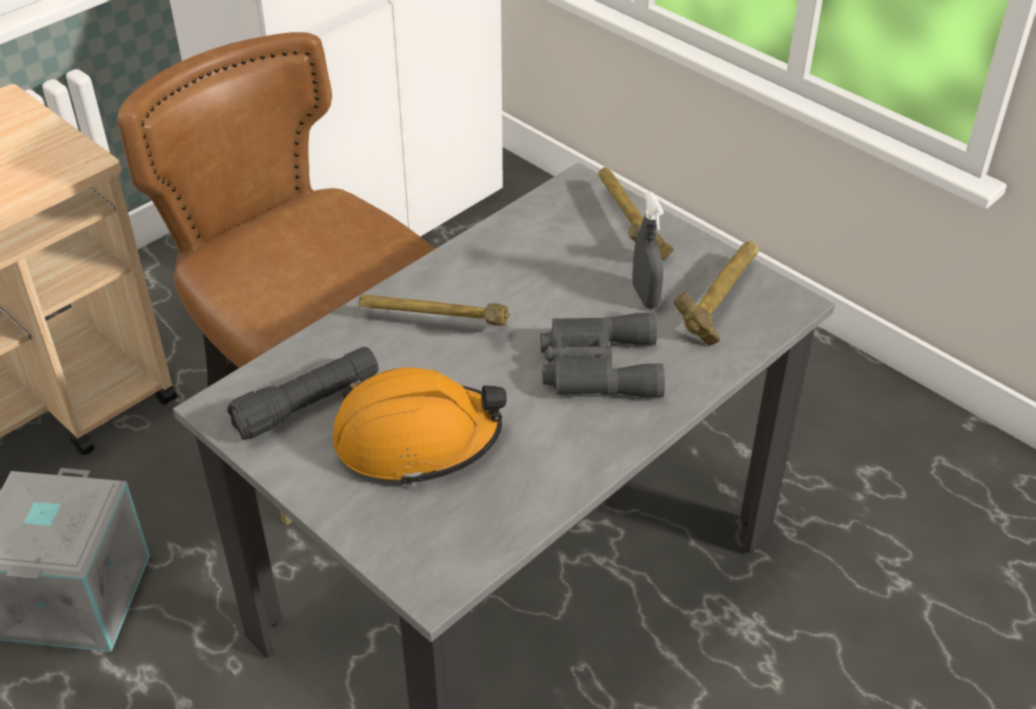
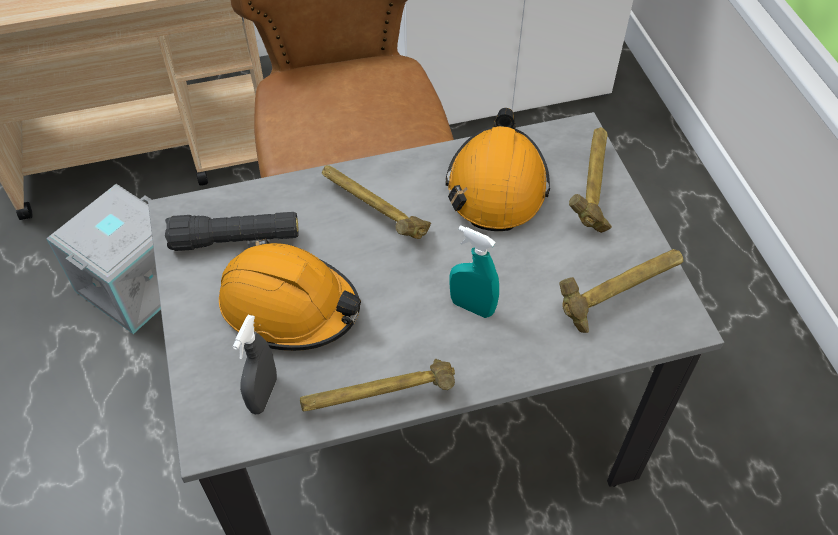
camera: 30 degrees right, 10 degrees up
grey binoculars [541,313,665,397] -> turquoise spray bottle [449,225,499,318]
grey spray bottle [633,192,664,309] -> grey spray bottle moved to [233,315,277,415]
none -> hammer [300,359,455,411]
none -> orange hard hat [445,108,550,231]

